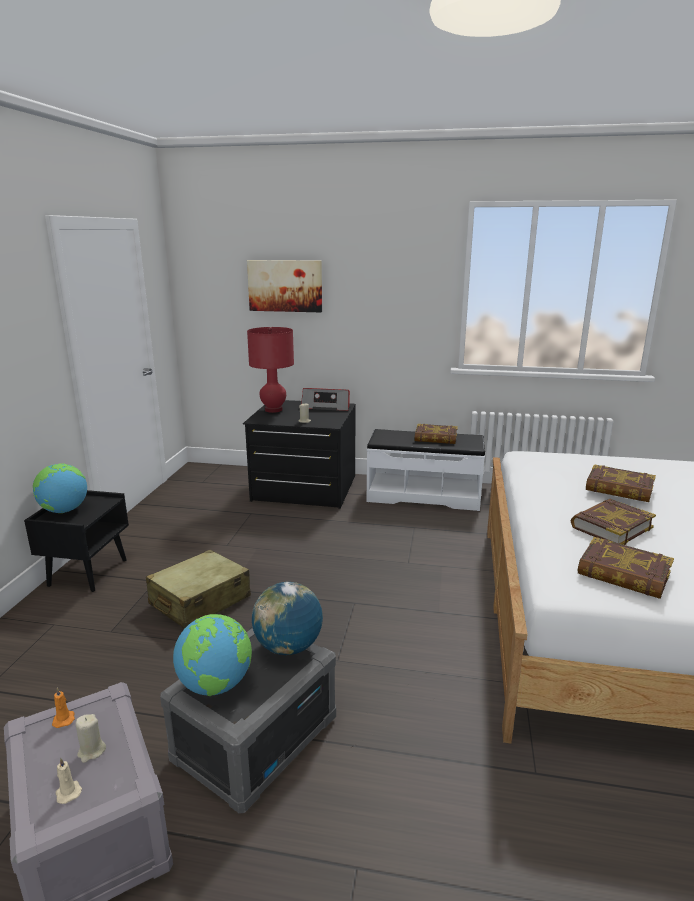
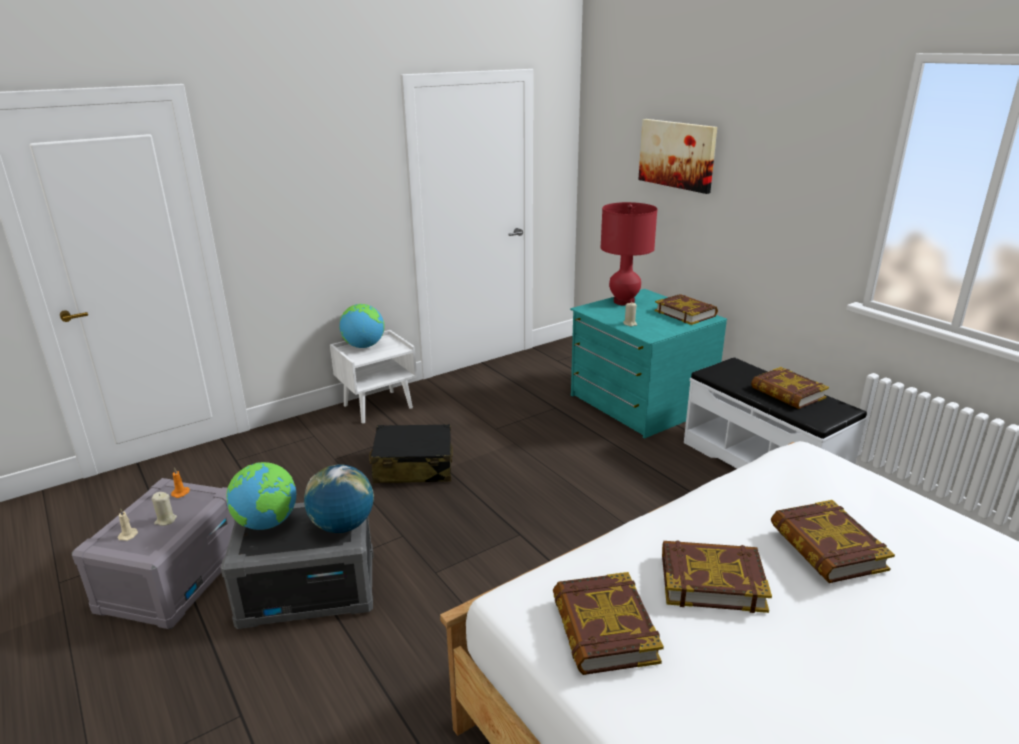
camera: 45 degrees right, 5 degrees up
black nightstand [24,490,129,592] -> white nightstand [330,330,417,424]
beige suitcase [146,550,251,628] -> black suitcase [370,424,453,483]
black dresser [243,400,356,509] -> turquoise dresser [570,289,727,439]
radio [301,388,350,411] -> book [655,294,718,325]

